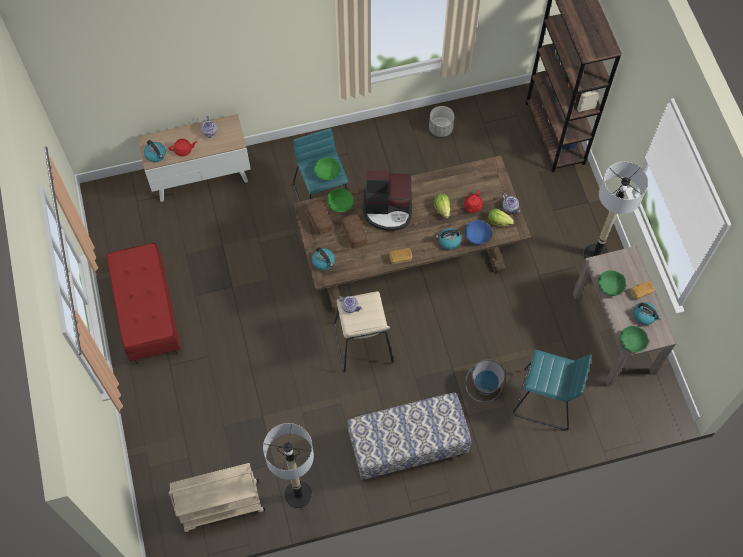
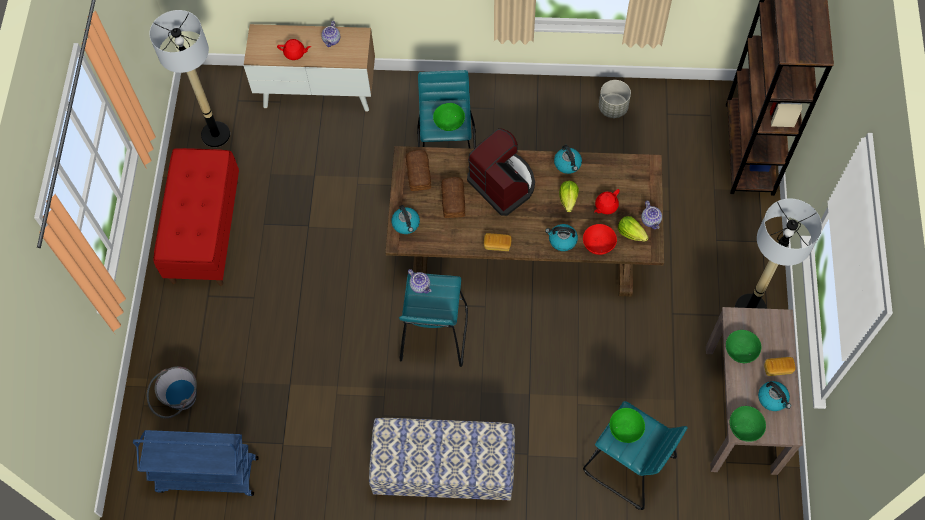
camera: 20 degrees right, 0 degrees up
kettle [144,140,166,162] -> kettle moved to [554,145,582,174]
beige cart [169,463,265,532] -> blue cart [133,430,259,496]
floor lamp [263,423,314,508] -> floor lamp moved to [149,10,230,147]
green bowl [327,188,354,212] -> green bowl moved to [609,408,645,443]
beige stool [334,291,394,372] -> turquoise stool [399,273,468,367]
coffee machine [363,171,412,231] -> coffee machine turned 150 degrees counterclockwise [467,128,535,216]
blue bowl [465,220,492,245] -> red bowl [583,224,617,255]
grey bucket [465,359,506,403] -> grey bucket moved to [147,366,197,418]

